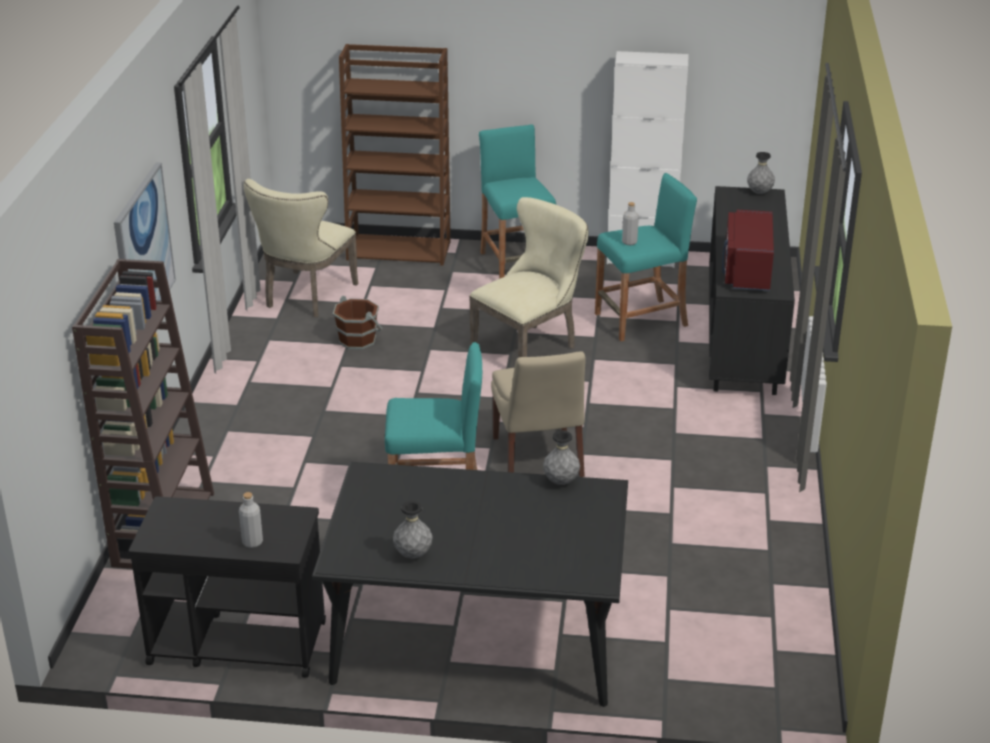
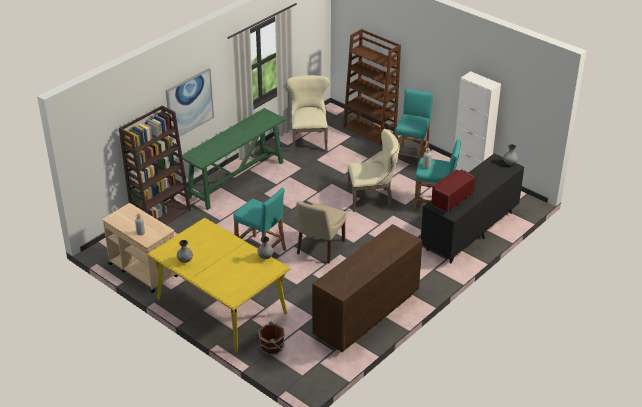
camera: 35 degrees right, 5 degrees up
black cart [129,496,326,678] -> beige cart [102,203,178,293]
beige chair [244,179,358,317] -> beige chair turned 120 degrees clockwise [287,75,329,153]
black dining table [312,462,628,707] -> yellow dining table [147,218,291,352]
brown bucket [333,296,383,350] -> brown bucket moved to [259,321,285,355]
none -> green console table [182,108,286,210]
none -> brown dresser [312,224,423,352]

